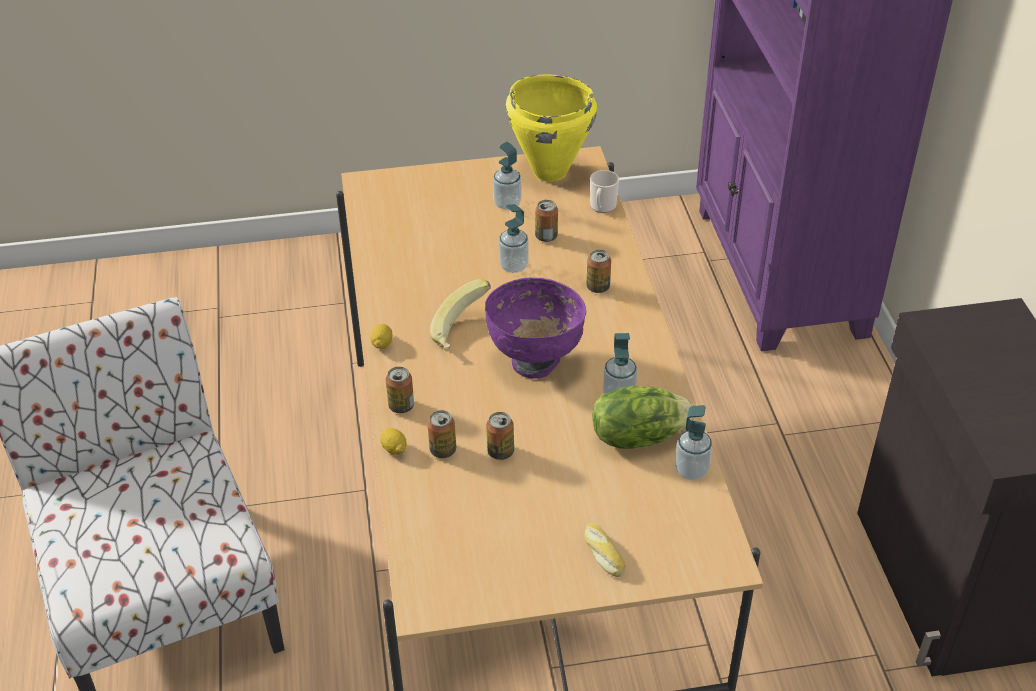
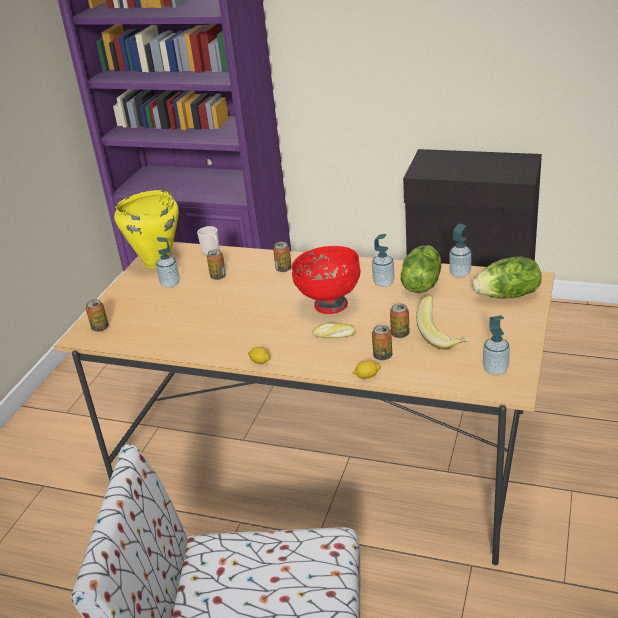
camera: 60 degrees left, 10 degrees down
can [386,367,414,413] -> can moved to [86,299,109,332]
banana [430,279,491,351] -> banana moved to [416,296,468,350]
purple bowl [485,278,586,379] -> red bowl [292,246,360,314]
soap dispenser [499,204,529,273] -> soap dispenser moved to [483,315,510,375]
bread [585,523,626,577] -> bread moved to [312,323,356,338]
none -> lettuce [472,257,541,298]

